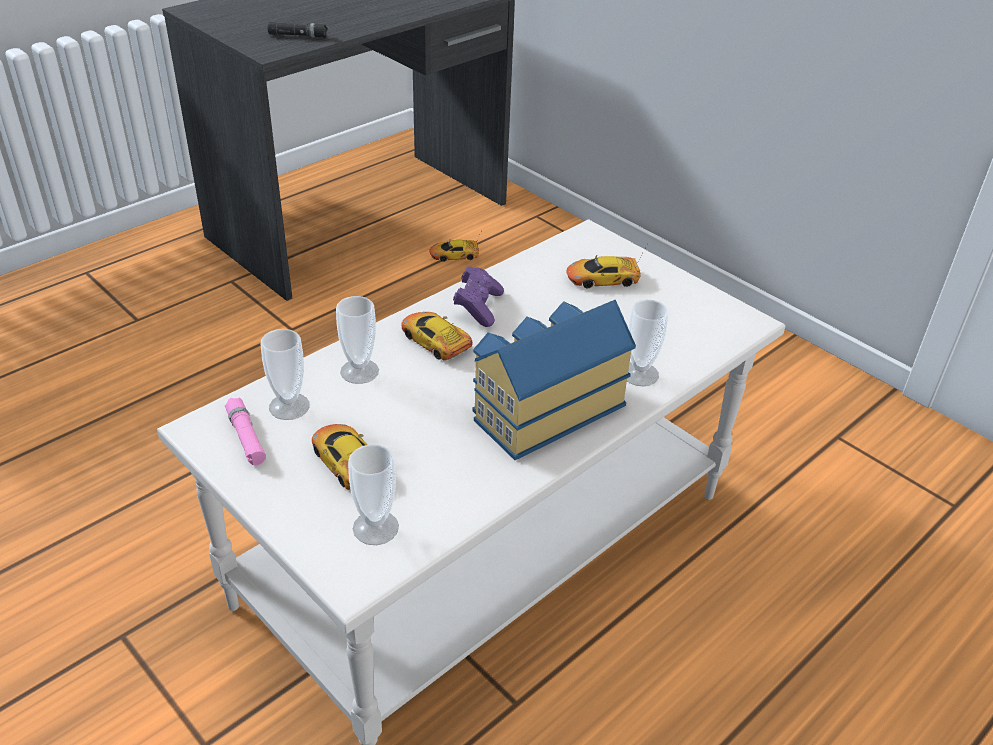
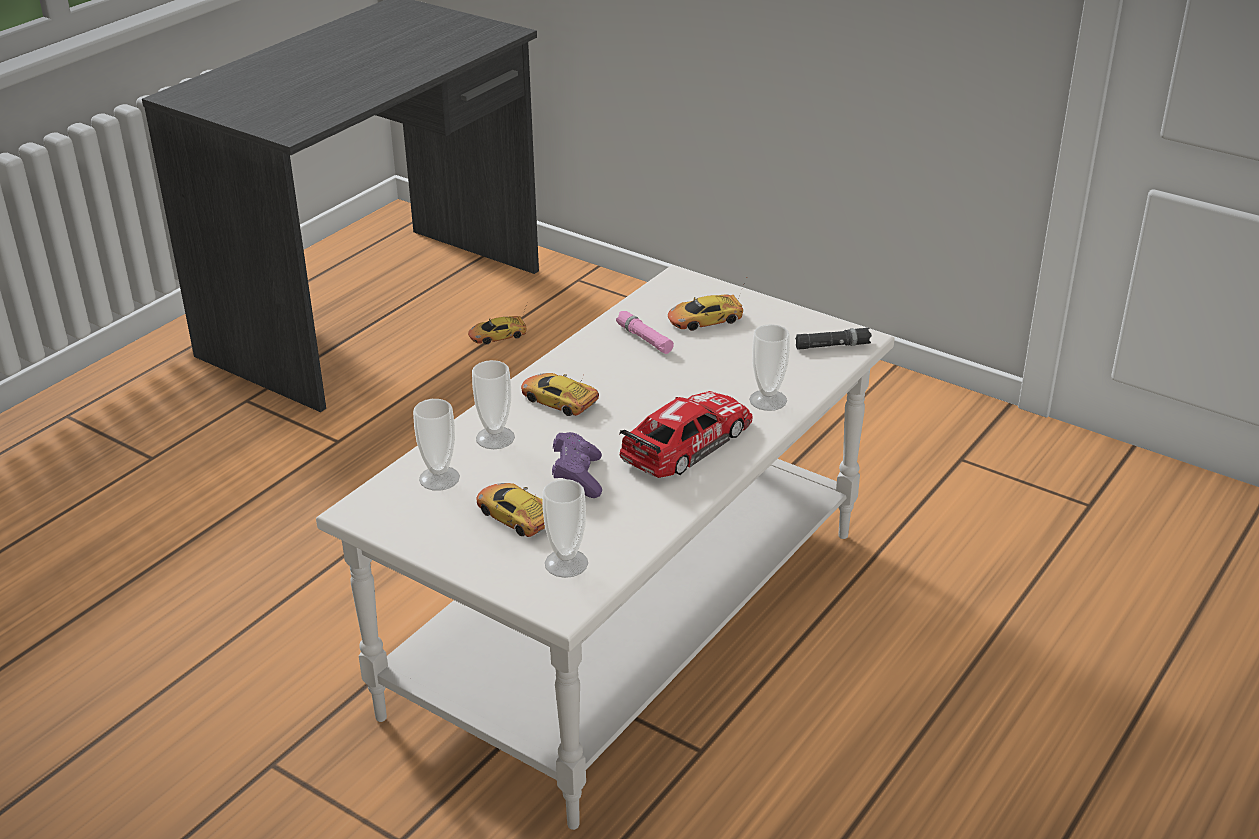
camera: 10 degrees left, 5 degrees down
pink flashlight [225,398,266,466] -> pink flashlight moved to [616,311,674,354]
black flashlight [268,22,328,37] -> black flashlight moved to [795,328,872,350]
purple game controller [453,266,504,327] -> purple game controller moved to [552,432,602,498]
toy house [472,300,636,460] -> toy car [619,391,752,478]

